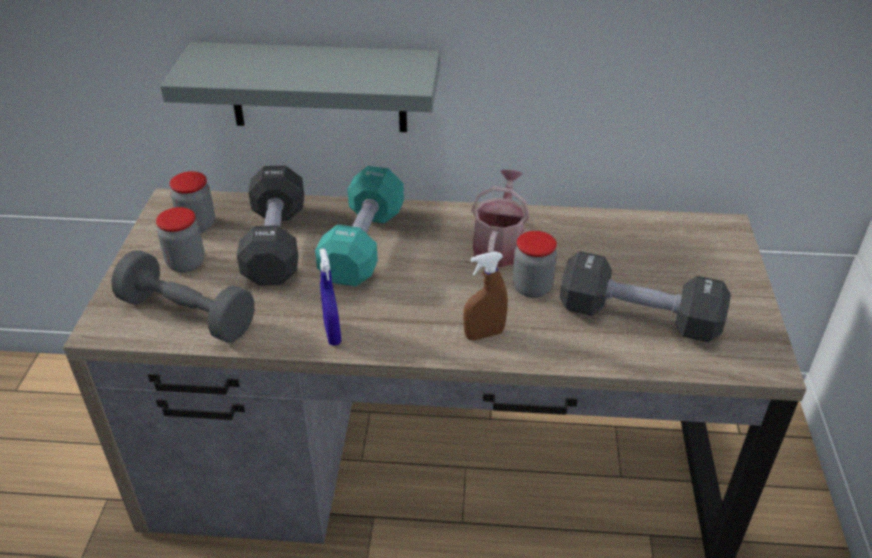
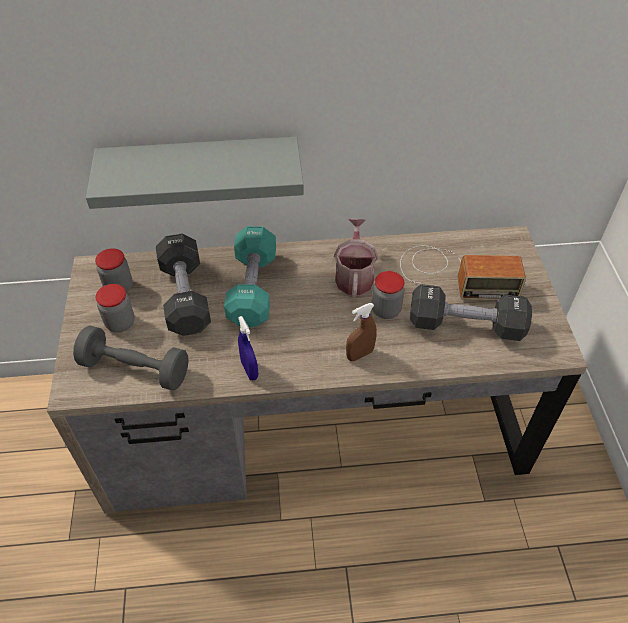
camera: 10 degrees left, 10 degrees up
none -> radio [400,246,526,300]

